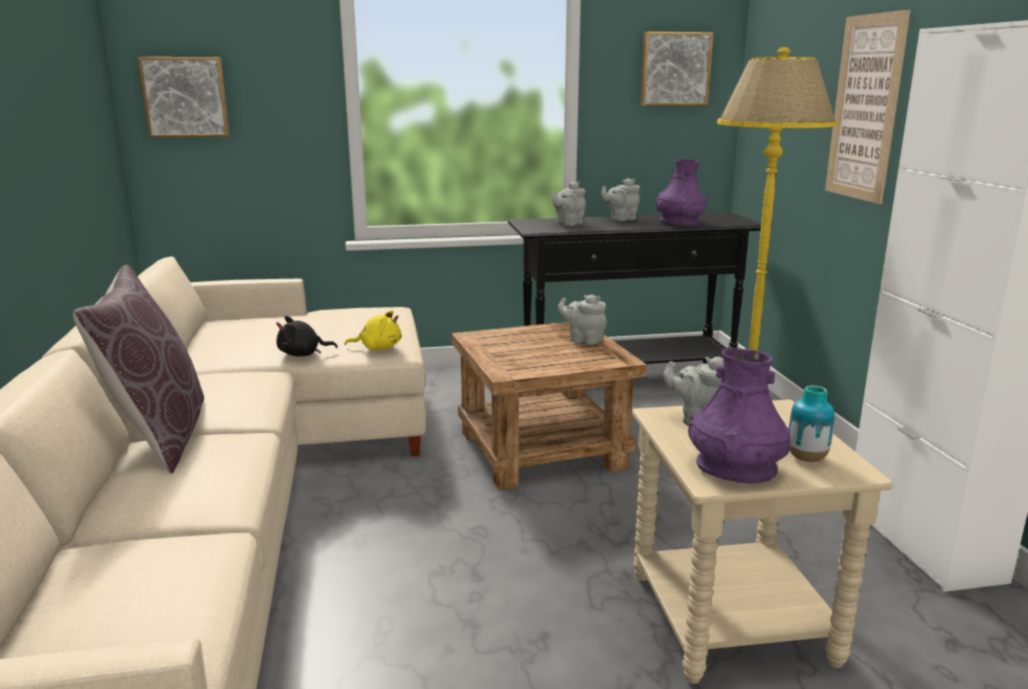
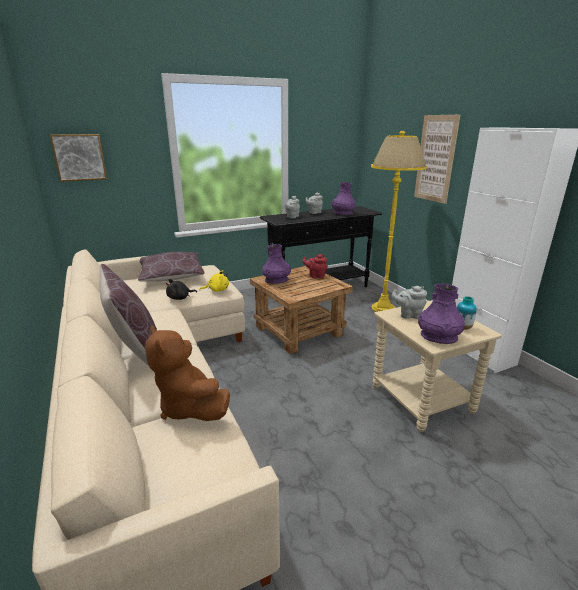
camera: 15 degrees left, 5 degrees up
grey teapot [558,294,607,345] -> red teapot [303,254,328,278]
picture [640,31,714,106] -> none
none -> brown pillow [138,252,205,282]
none -> brown plush toy [145,326,230,421]
none -> purple vase [262,244,291,284]

